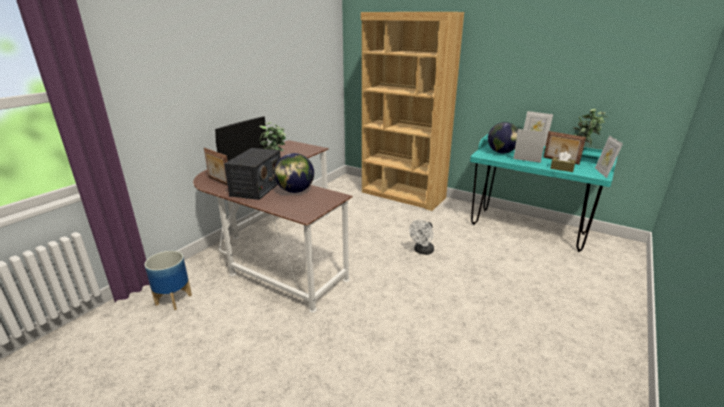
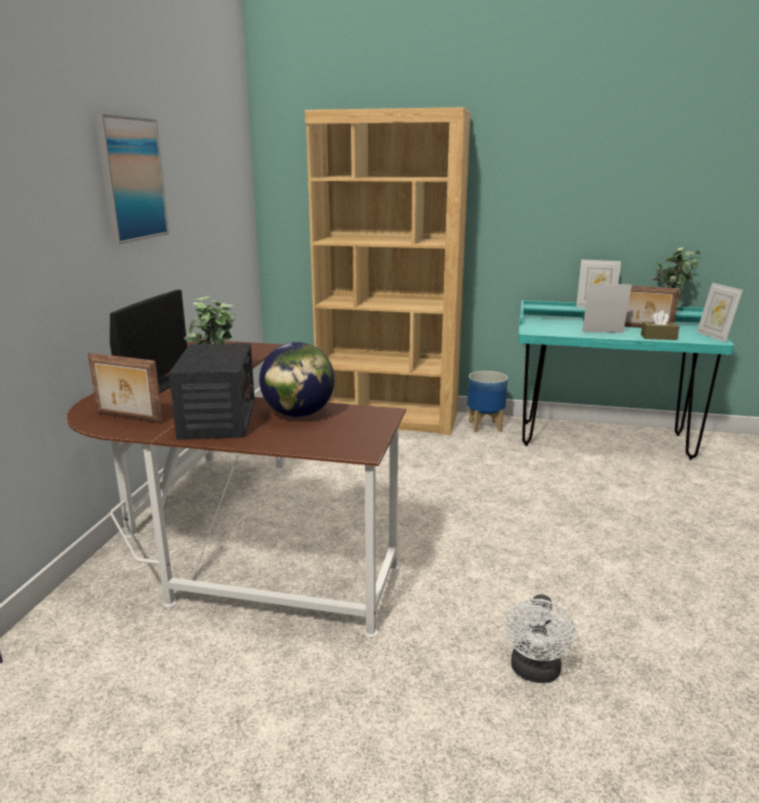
camera: 20 degrees left, 5 degrees down
planter [144,251,192,310] -> planter moved to [467,371,508,432]
white fan [409,220,434,255] -> white fan moved to [505,594,576,683]
globe [488,122,518,153] -> none
none -> picture [95,114,169,244]

